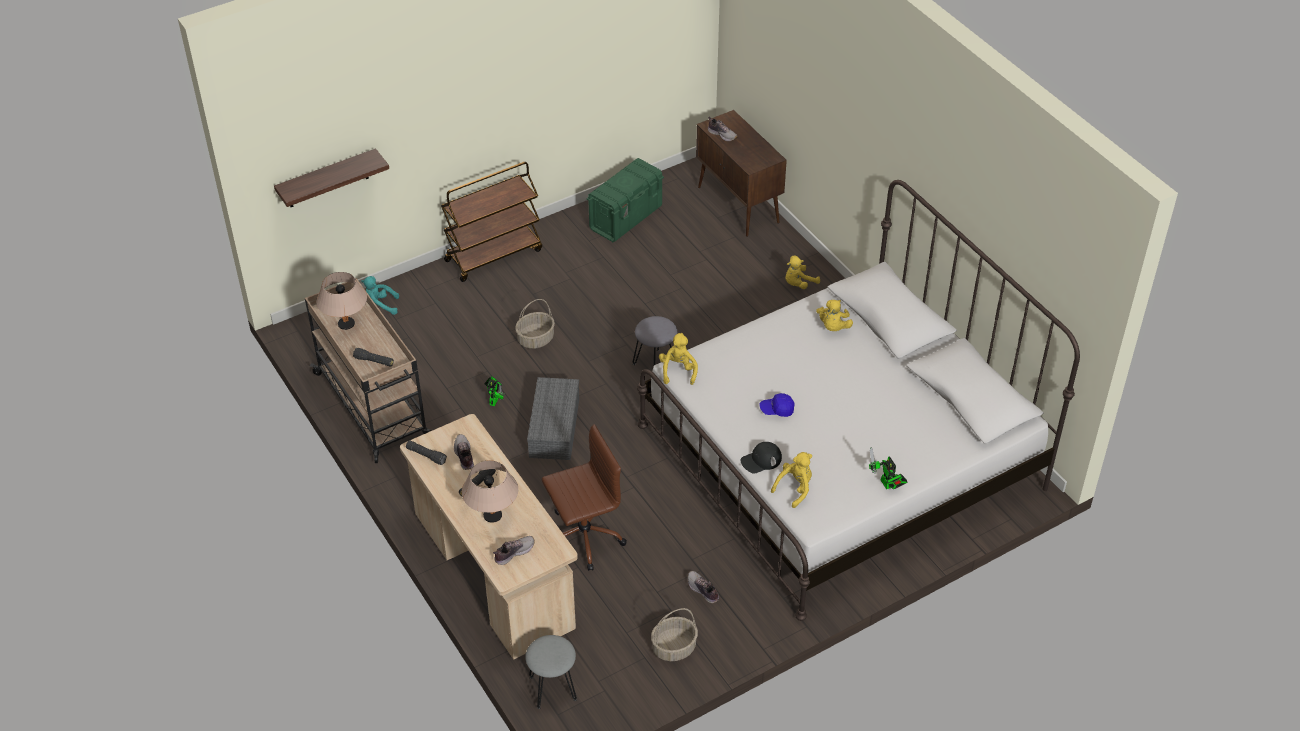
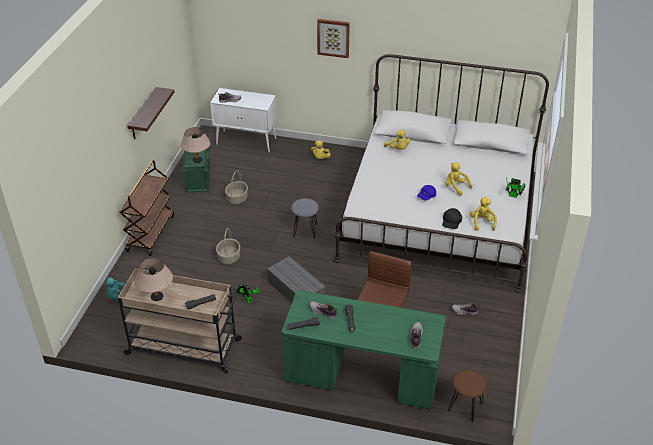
camera: 45 degrees left, 5 degrees down
shelf [274,148,389,207] -> shelf moved to [128,87,174,139]
beige desk [400,414,578,660] -> green desk [282,290,446,409]
beige table lamp [462,460,518,523] -> beige table lamp moved to [180,127,210,163]
grey stool [525,635,577,709] -> brown stool [448,370,487,423]
basket [651,608,698,661] -> basket moved to [225,170,248,205]
yellow plush toy [659,333,698,385] -> yellow plush toy moved to [445,162,472,196]
brown cabinet [696,110,787,237] -> white cabinet [210,88,277,152]
none -> picture [317,19,350,58]

